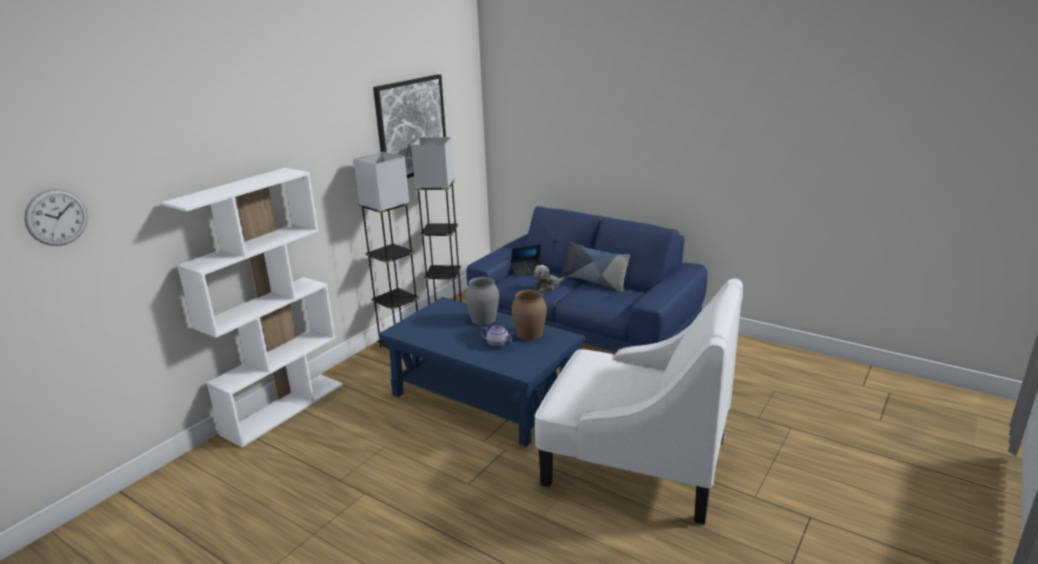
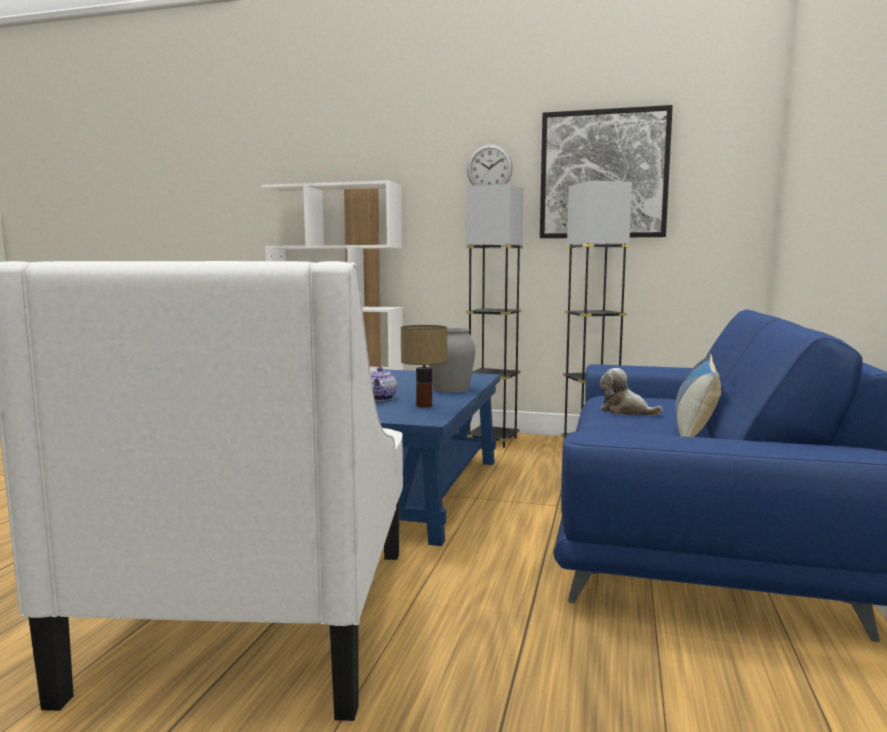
camera: 70 degrees right, 15 degrees down
wall clock [24,189,88,246] -> wall clock moved to [467,144,513,185]
laptop [511,244,542,276] -> none
brown vase [511,290,547,340] -> table lamp [401,325,447,408]

